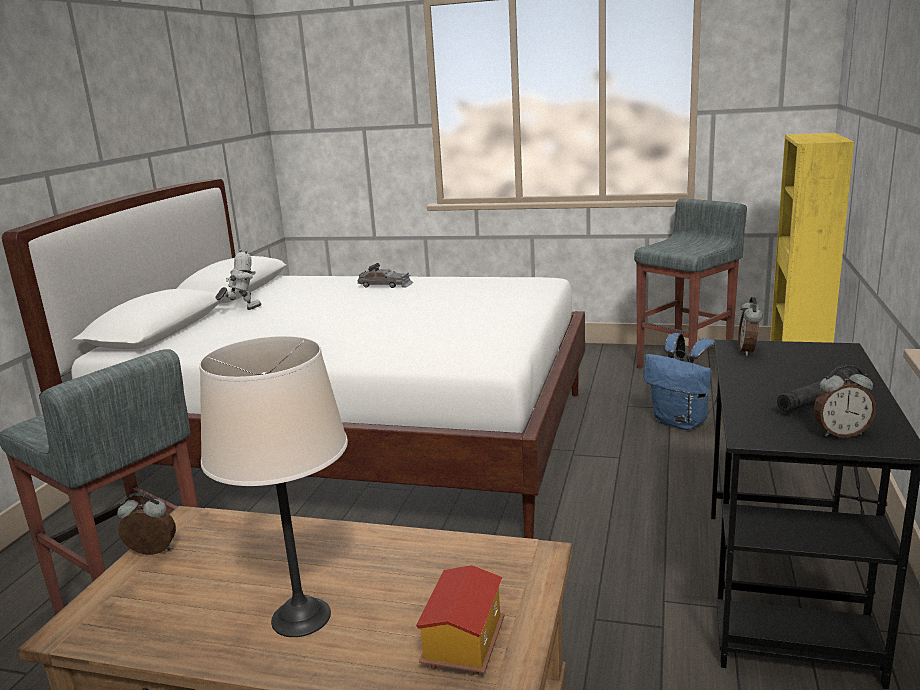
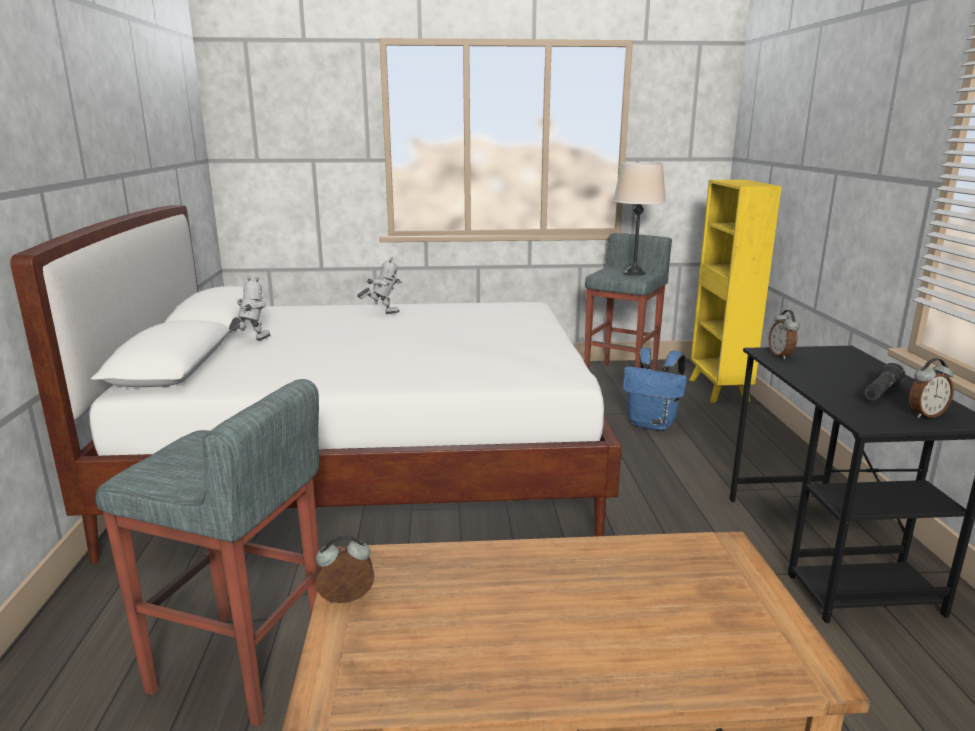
camera: 20 degrees left, 0 degrees up
beige table lamp [199,336,348,637] -> beige table lamp moved to [613,162,666,275]
grey toy car [357,263,414,288] -> toy robot [357,257,403,314]
toy house [416,565,505,675] -> none

